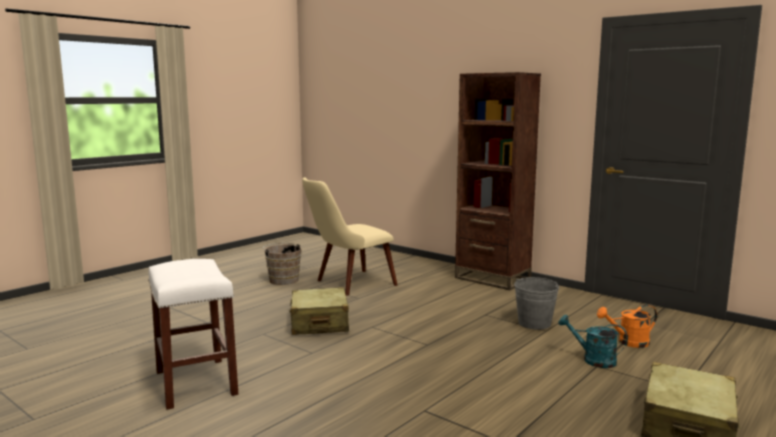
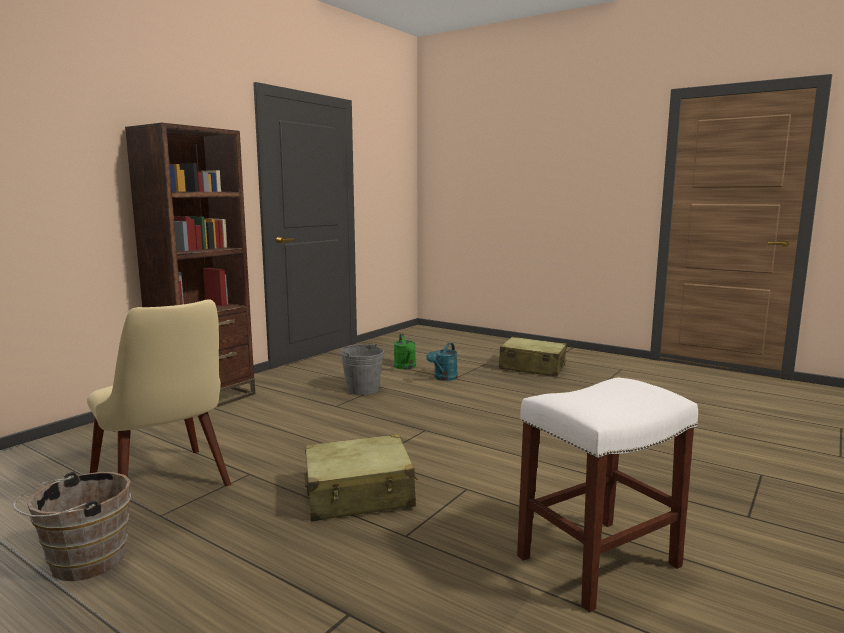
camera: 95 degrees left, 0 degrees up
orange watering can [597,305,657,348] -> green watering can [394,334,416,369]

